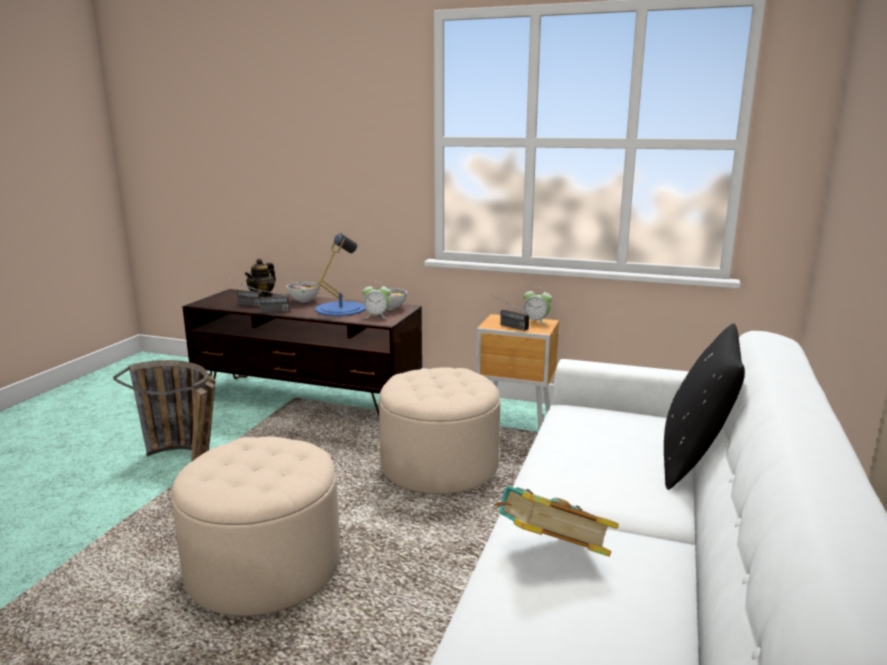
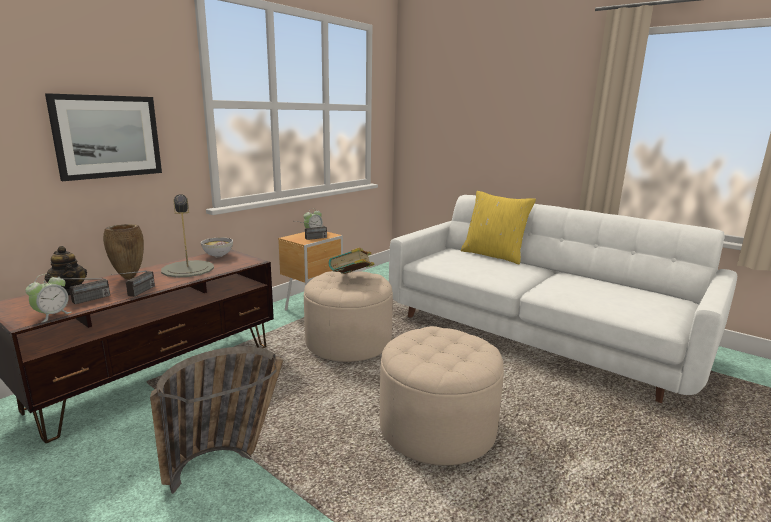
camera: 70 degrees left, 0 degrees up
bowl [287,282,320,302] -> brown vase [103,224,144,279]
blue table lamp [315,233,366,316] -> grey table lamp [161,194,214,277]
alarm clock [362,282,391,319] -> alarm clock moved to [25,274,72,323]
book [494,486,619,556] -> book moved to [329,247,375,274]
black pillow [664,324,745,490] -> yellow pillow [461,191,536,264]
none -> picture [45,93,162,181]

